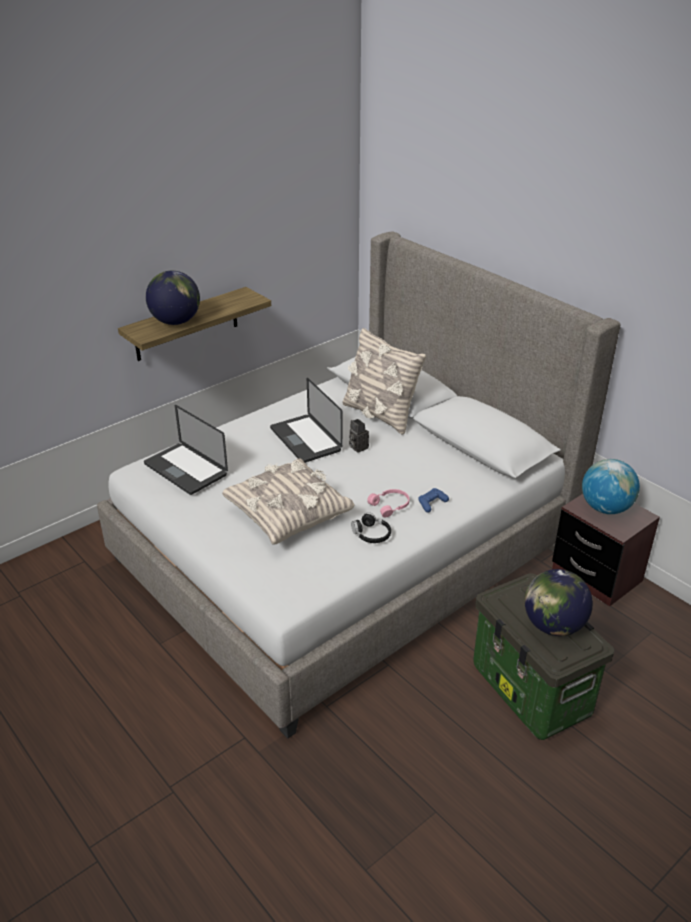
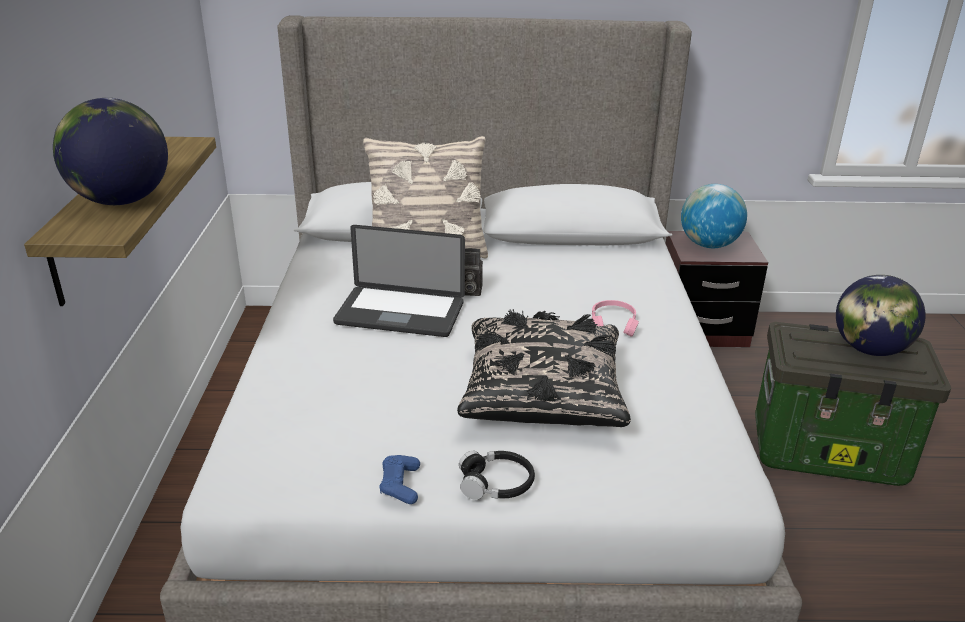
camera: 50 degrees left, 5 degrees down
laptop [144,405,228,495] -> none
beige pillow [222,459,355,545] -> black pillow [457,309,631,427]
black headphones [351,512,391,543] -> black headphones moved to [459,451,535,500]
blue game controller [418,488,449,513] -> blue game controller moved to [380,455,420,504]

